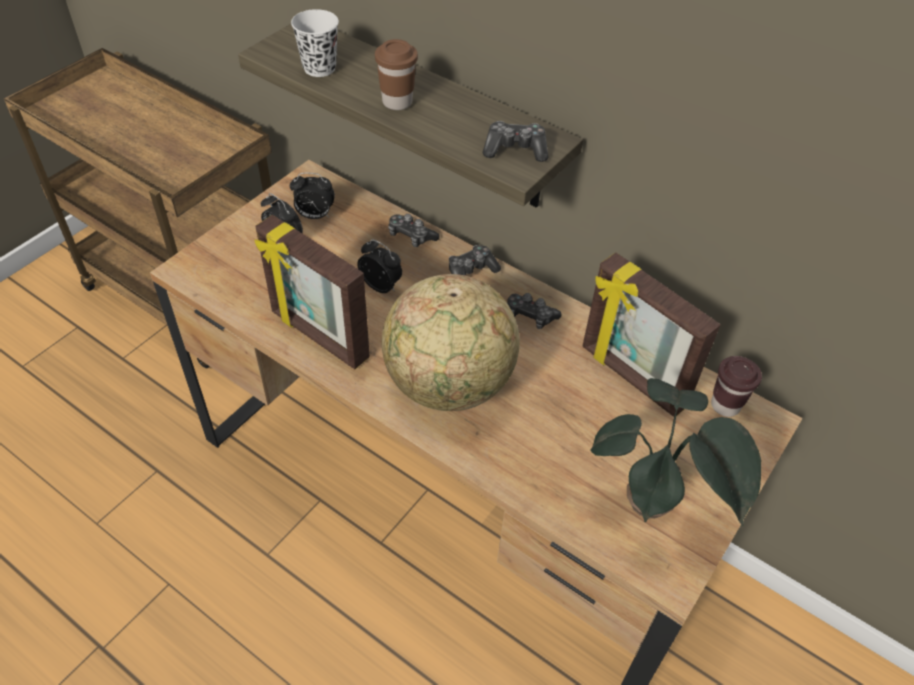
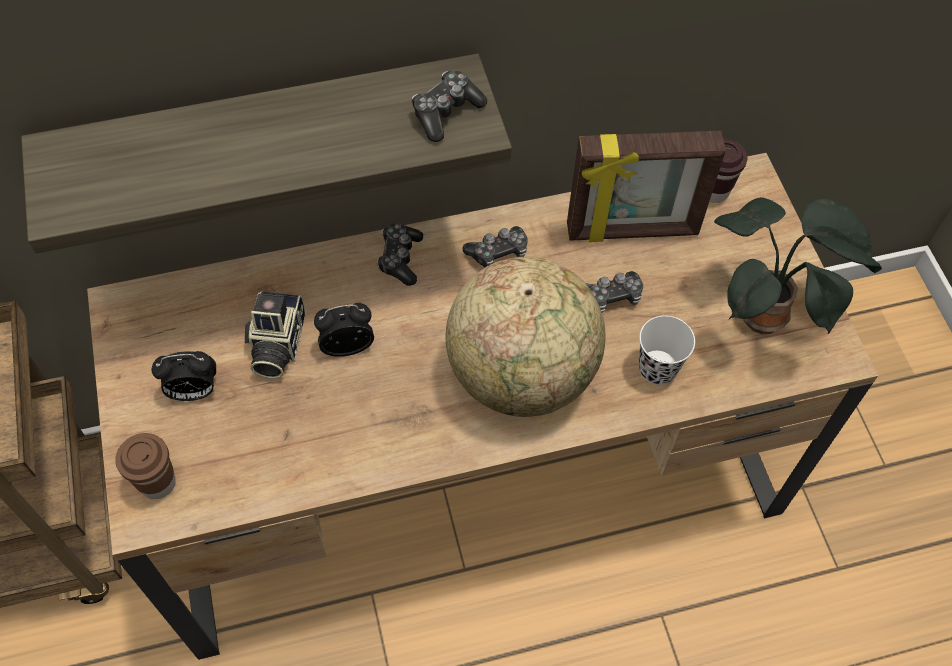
camera: 50 degrees left, 10 degrees up
picture frame [255,215,370,369] -> none
alarm clock [290,173,335,219] -> none
white cup [291,9,339,77] -> white cup moved to [639,315,695,385]
brown cup [375,39,418,110] -> brown cup moved to [115,433,176,499]
game controller [388,214,440,247] -> game controller moved to [586,271,643,313]
none -> camera [245,291,305,379]

